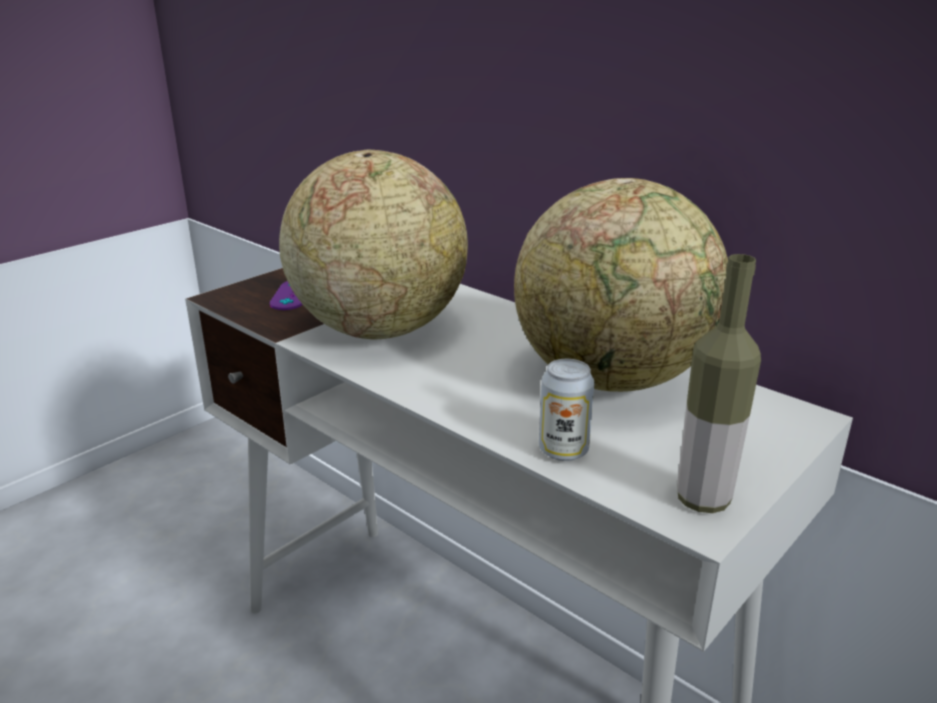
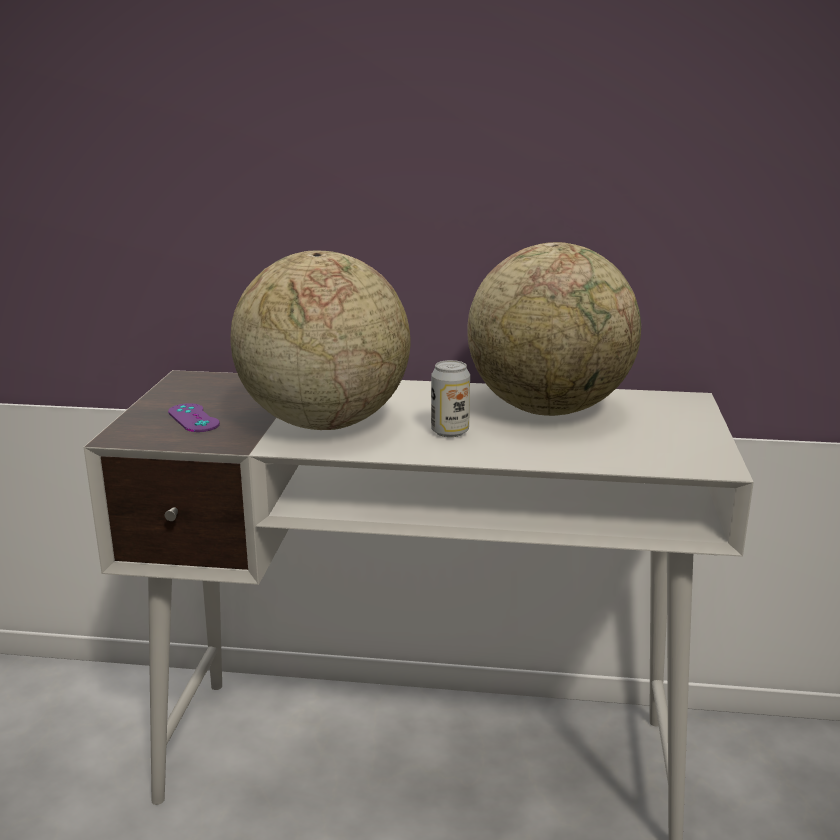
camera: 35 degrees left, 5 degrees down
can [539,359,595,461] -> can moved to [431,360,470,437]
bottle [677,254,761,513] -> none

